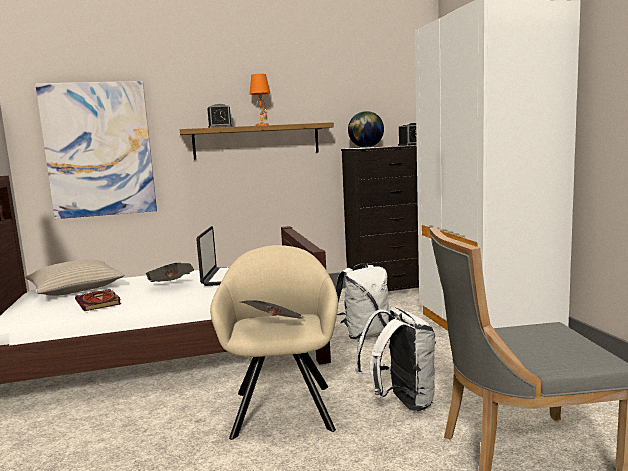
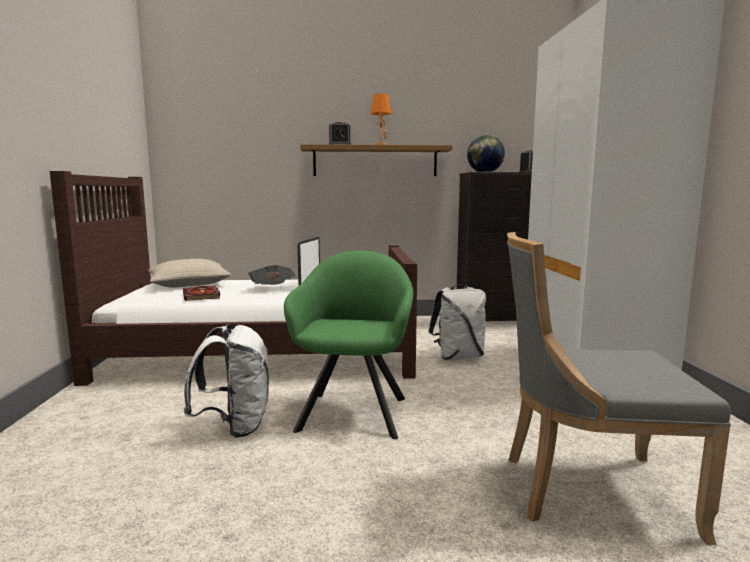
camera: 10 degrees right, 0 degrees up
picture [35,81,157,219] -> none
beige armchair [210,245,338,440] -> green armchair [284,250,414,439]
newspaper [241,300,302,319] -> none
white backpack [355,307,436,412] -> white backpack moved to [184,325,269,438]

